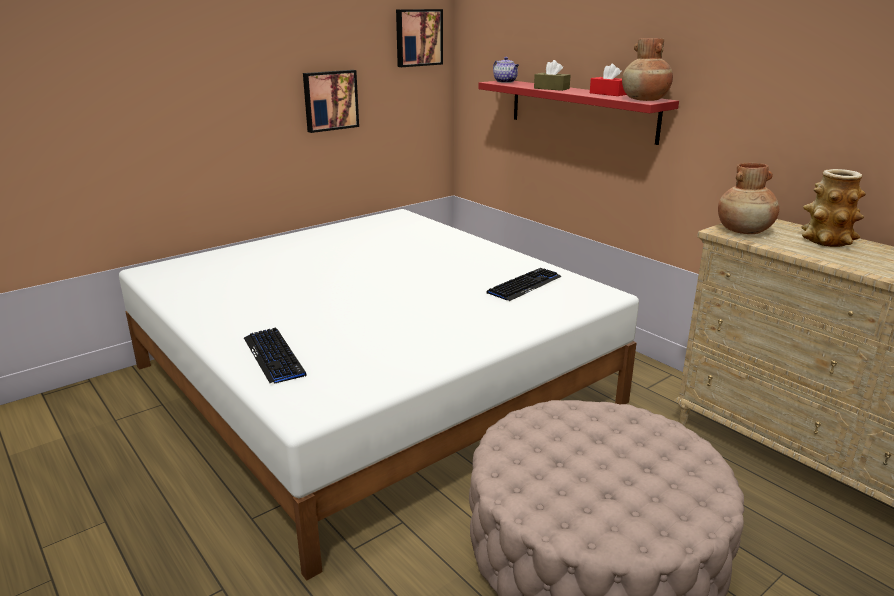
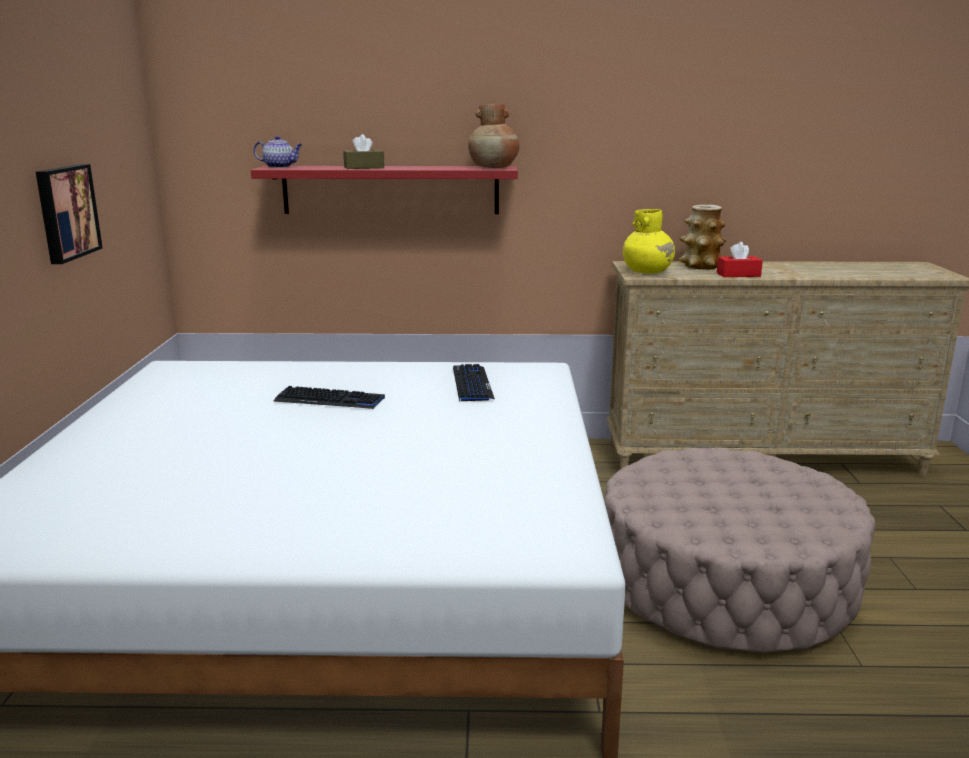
camera: 50 degrees left, 5 degrees down
keyboard [244,328,307,384] -> keyboard moved to [273,386,385,409]
picture [396,9,443,67] -> none
red tissue box [590,64,627,96] -> red tissue box moved to [717,242,763,277]
brown vase [718,162,779,234] -> yellow vase [623,209,675,274]

